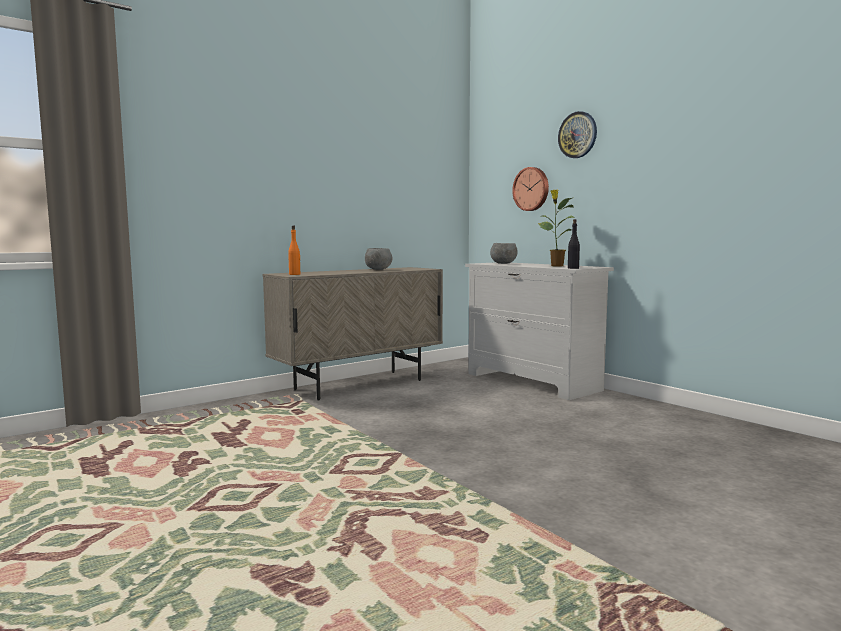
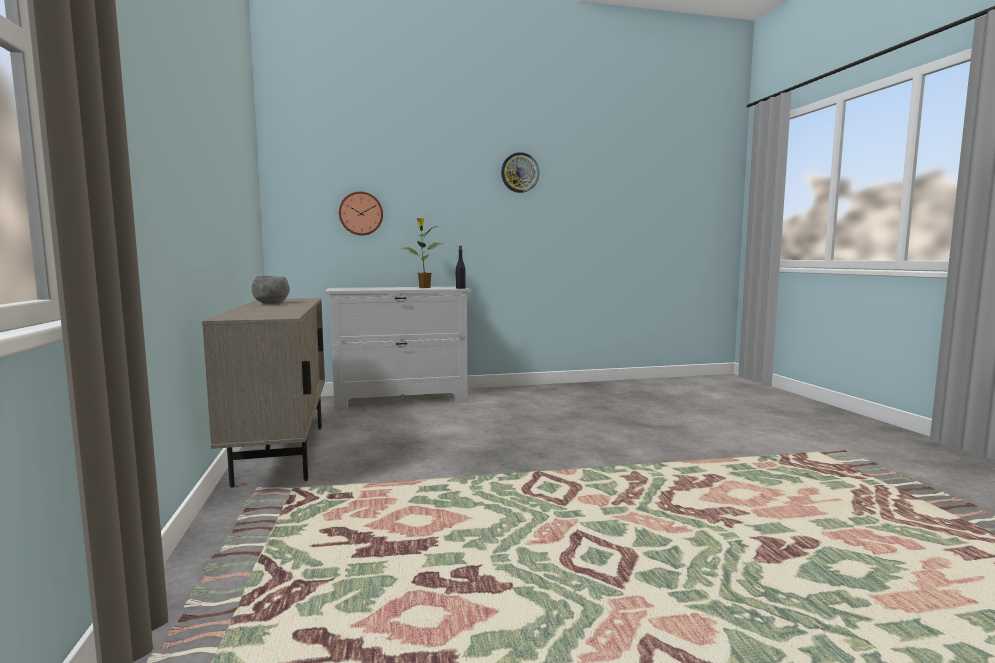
camera: 65 degrees left, 0 degrees up
orange bottle [288,226,300,275] -> none
grey bowl [490,243,517,264] -> none
wall clock [558,111,597,158] -> wall clock moved to [501,152,539,193]

